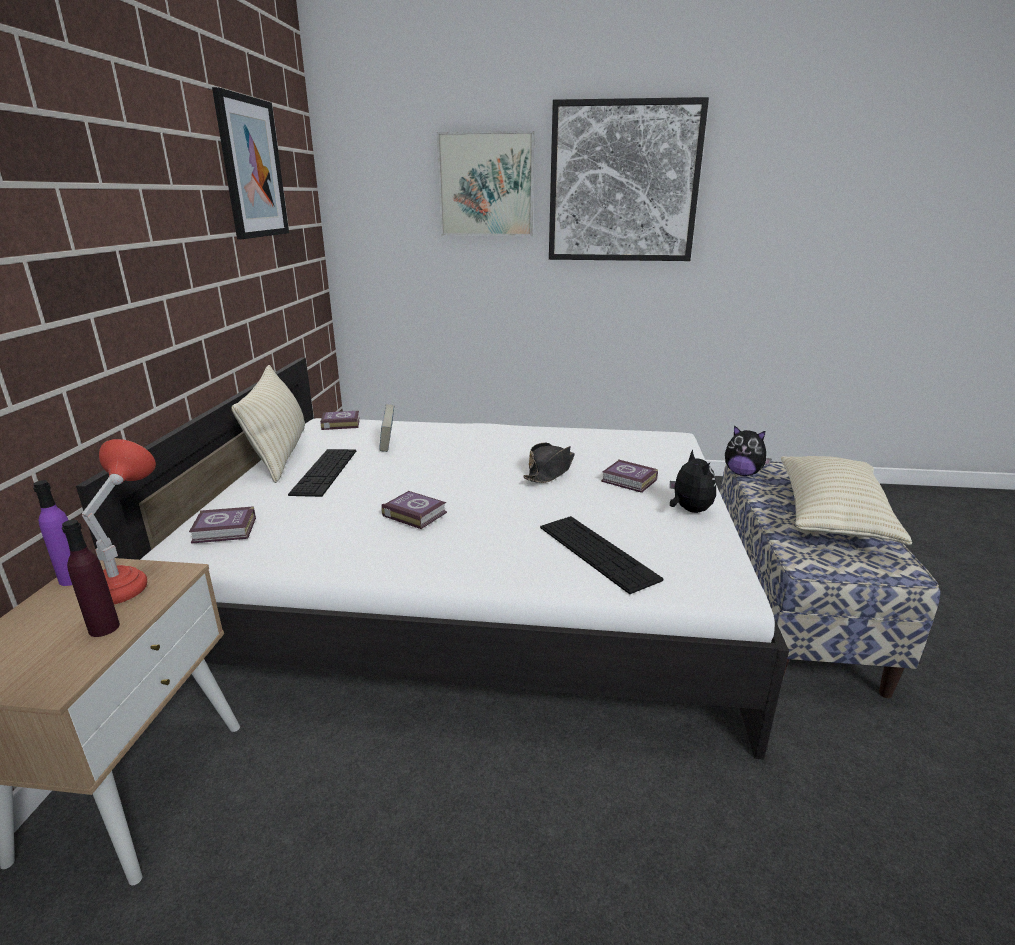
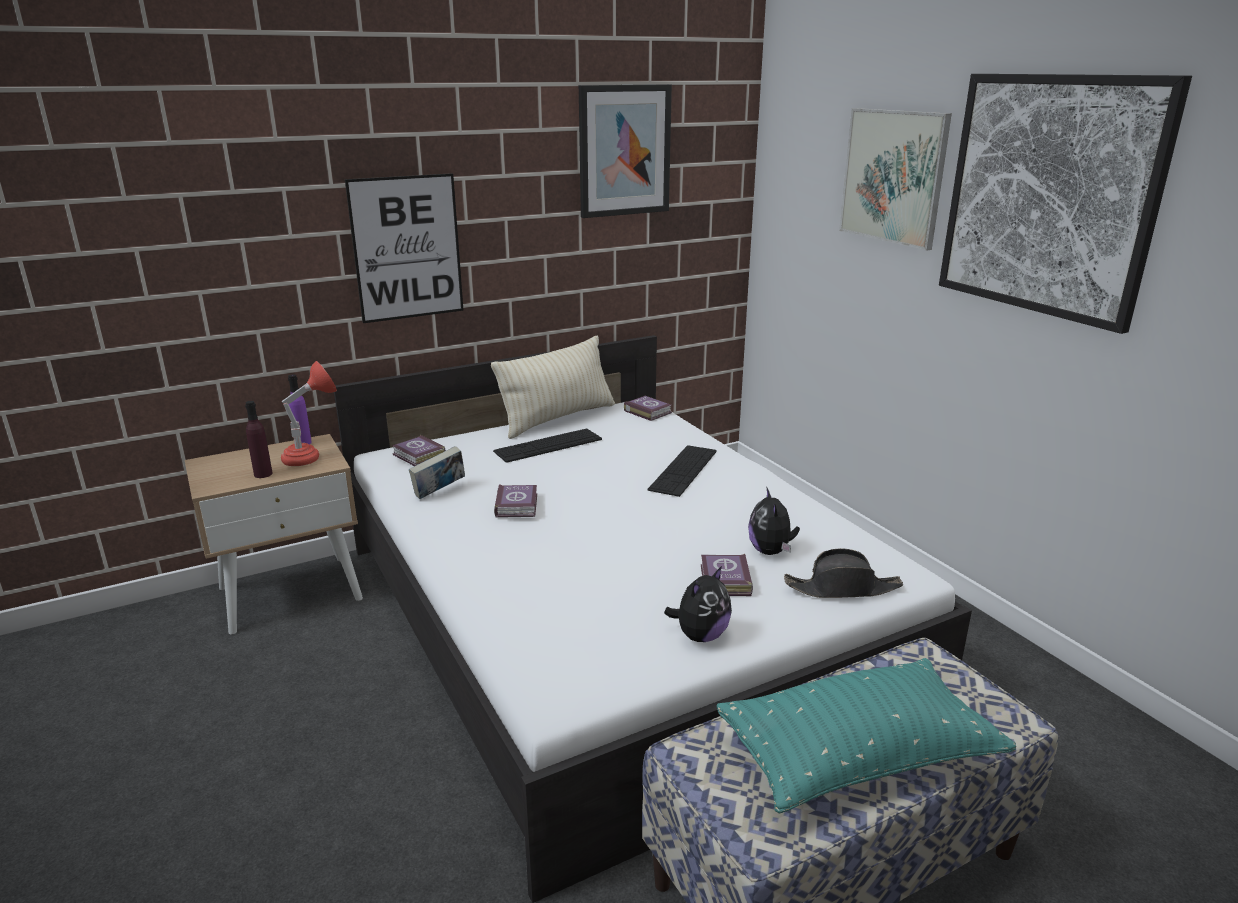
camera: 55 degrees right, 0 degrees up
book [379,404,394,452] -> book moved to [409,446,465,499]
black hat [523,443,575,483] -> black hat moved to [784,548,903,598]
keyboard [540,516,663,594] -> keyboard moved to [648,445,717,497]
plush toy [725,425,772,476] -> plush toy moved to [748,488,800,555]
beige pillow [781,456,912,545] -> turquoise pillow [717,658,1016,814]
none -> picture [345,173,464,323]

